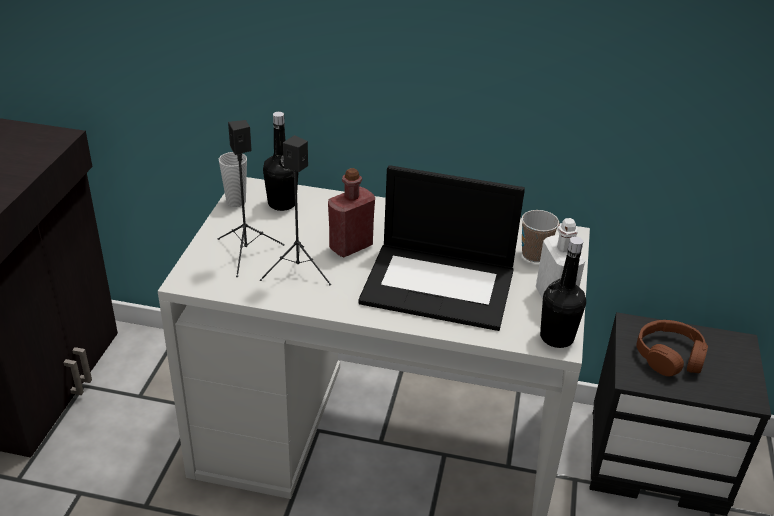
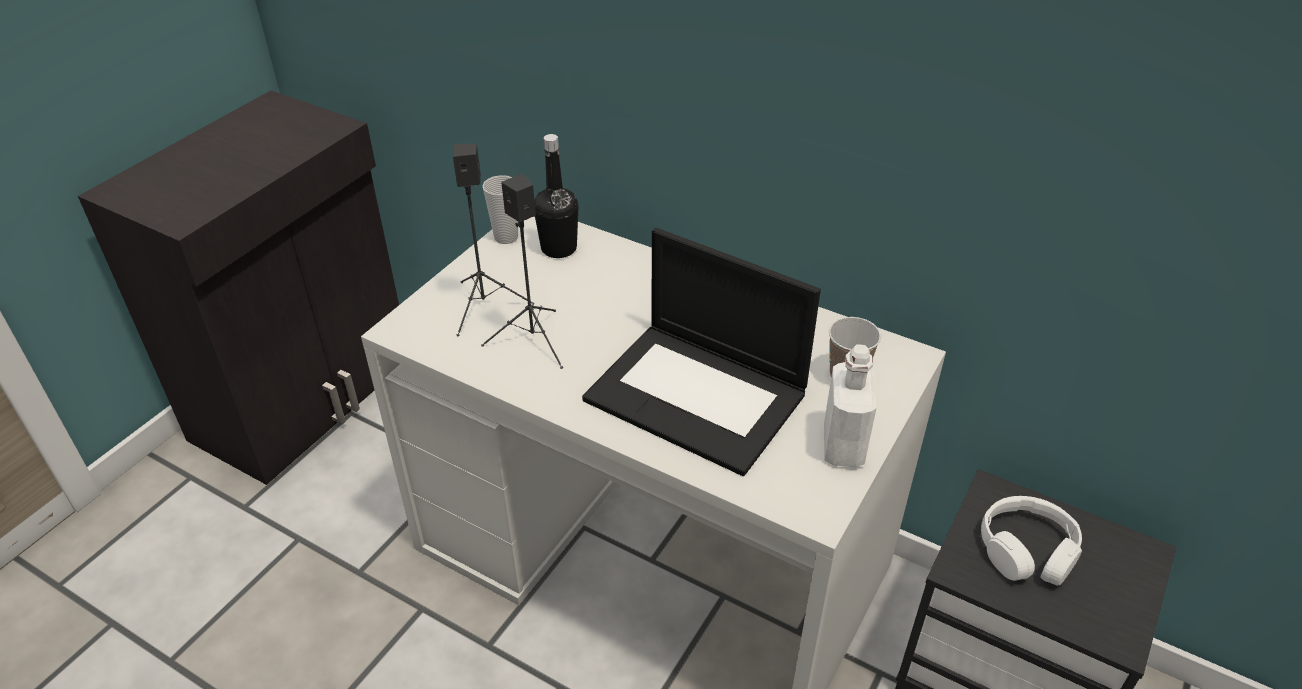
camera: 20 degrees right, 5 degrees up
red bottle [328,168,375,257] -> none
black bottle [540,236,586,348] -> none
brown headphones [636,320,708,376] -> white headphones [981,496,1082,585]

